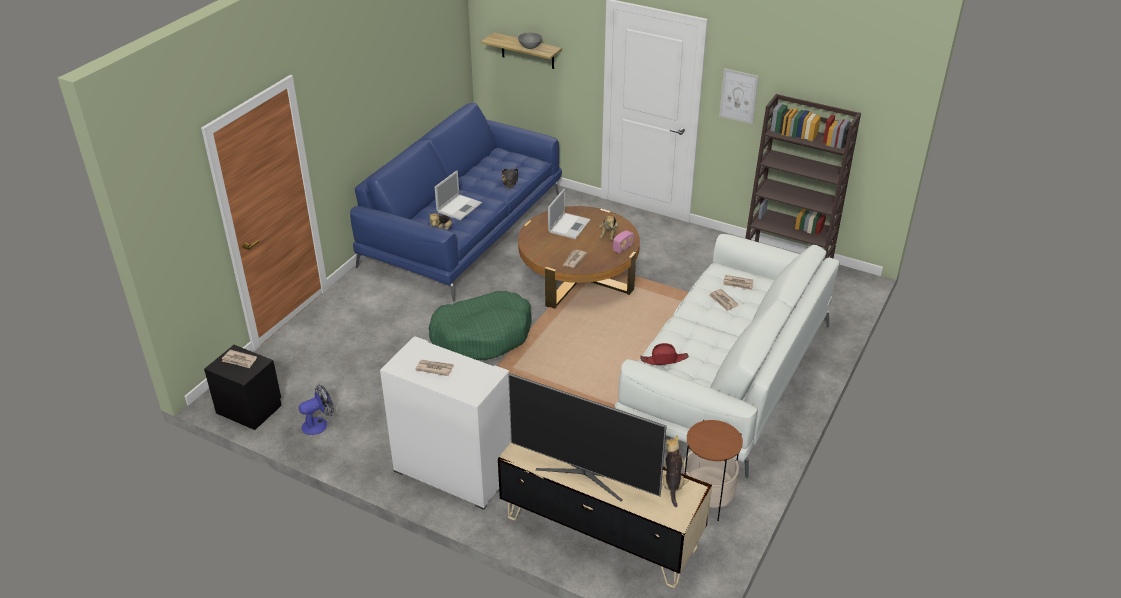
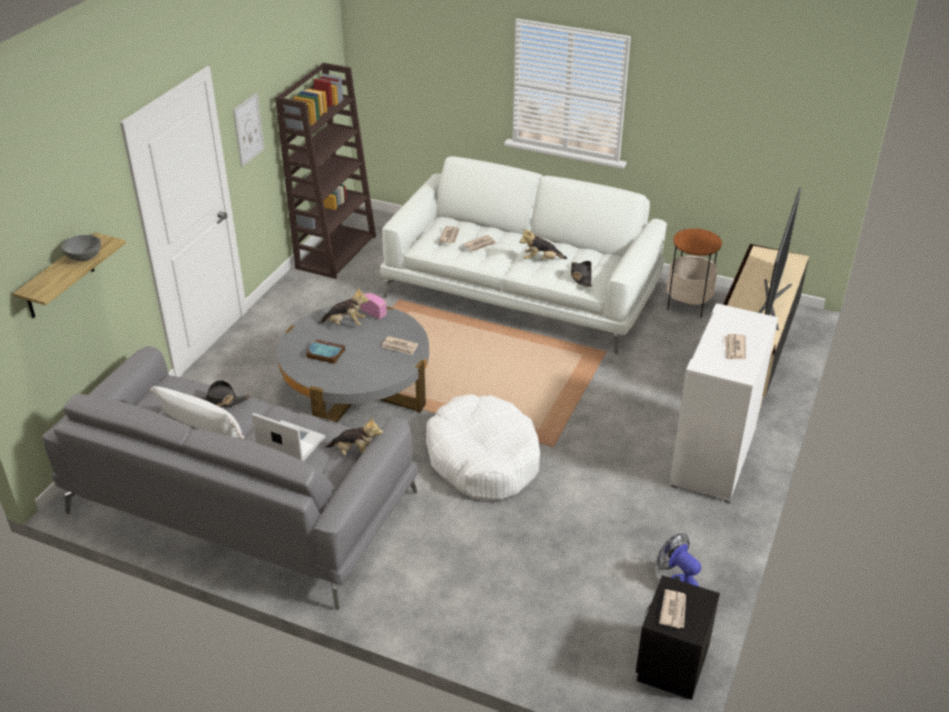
camera: 95 degrees left, 0 degrees up
blue sofa [350,103,562,302] -> grey sofa [42,346,418,610]
green dog bed [429,291,532,360] -> white dog bed [426,394,540,500]
brown coffee table [518,206,640,309] -> grey coffee table [277,306,429,422]
laptop [548,189,591,239] -> book [306,339,345,364]
red hat [640,343,689,365] -> black hat [571,261,592,287]
plush toy [663,435,689,507] -> plush toy moved to [520,228,567,259]
none -> white pillow [150,386,244,439]

